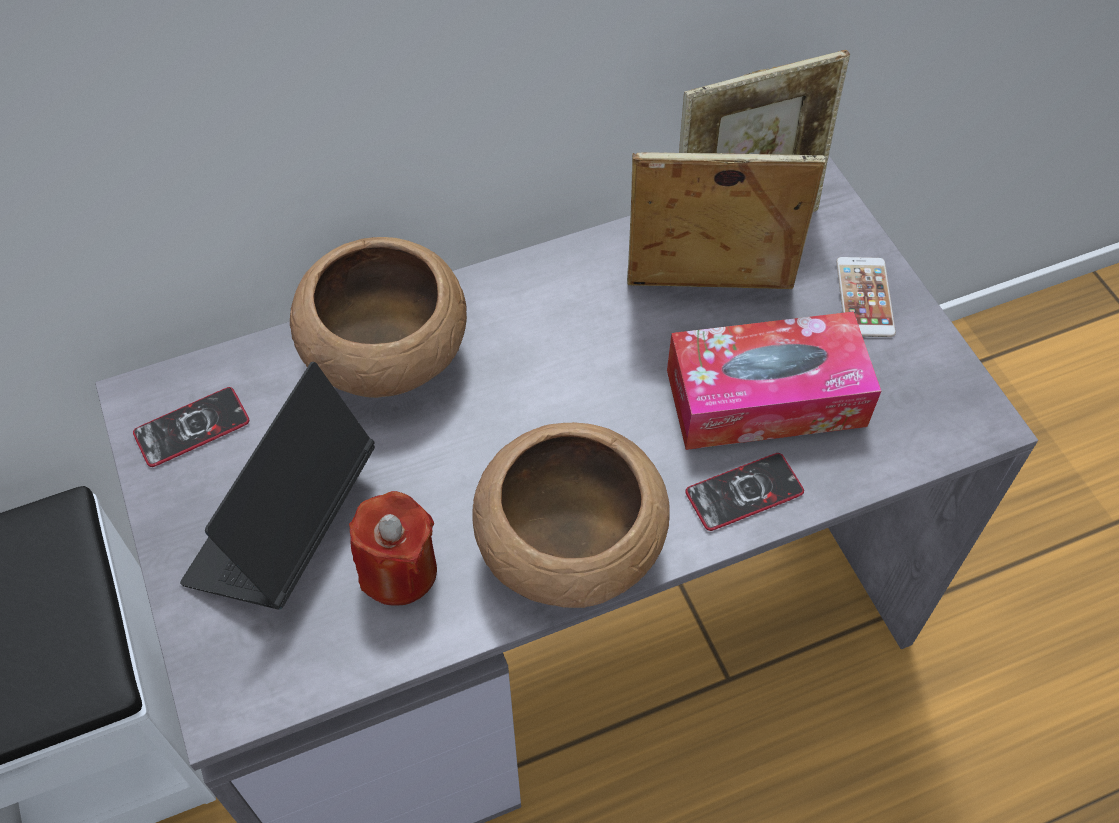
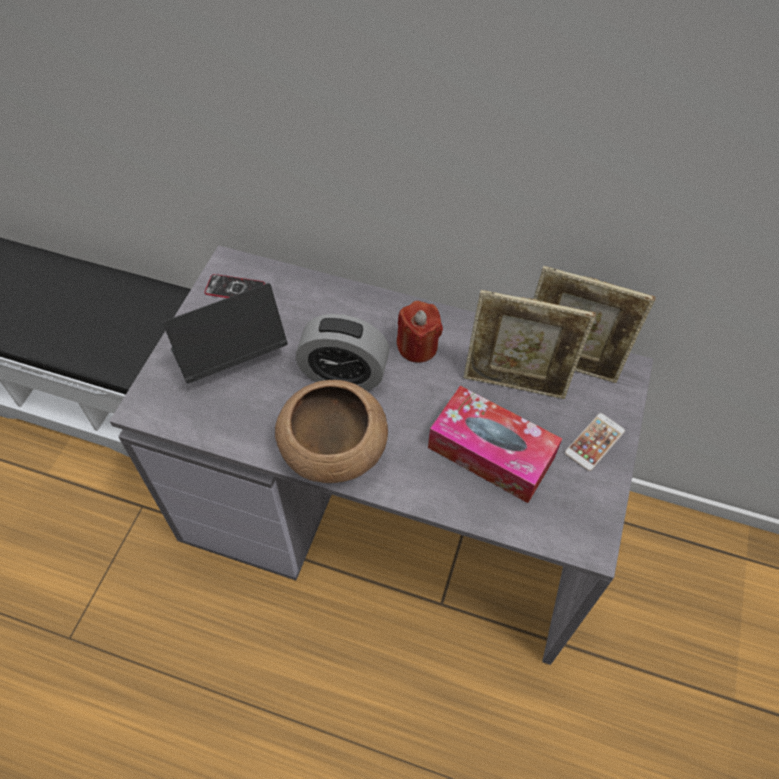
camera: 40 degrees right, 0 degrees up
brown bowl [290,237,467,398] -> none
red candle [349,491,437,606] -> red candle moved to [397,301,443,363]
picture frame [627,152,825,289] -> picture frame turned 150 degrees clockwise [463,290,596,399]
phone [685,453,804,531] -> none
none -> alarm clock [296,314,390,391]

